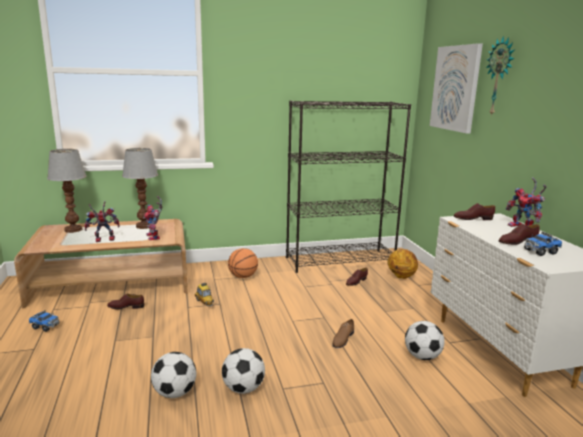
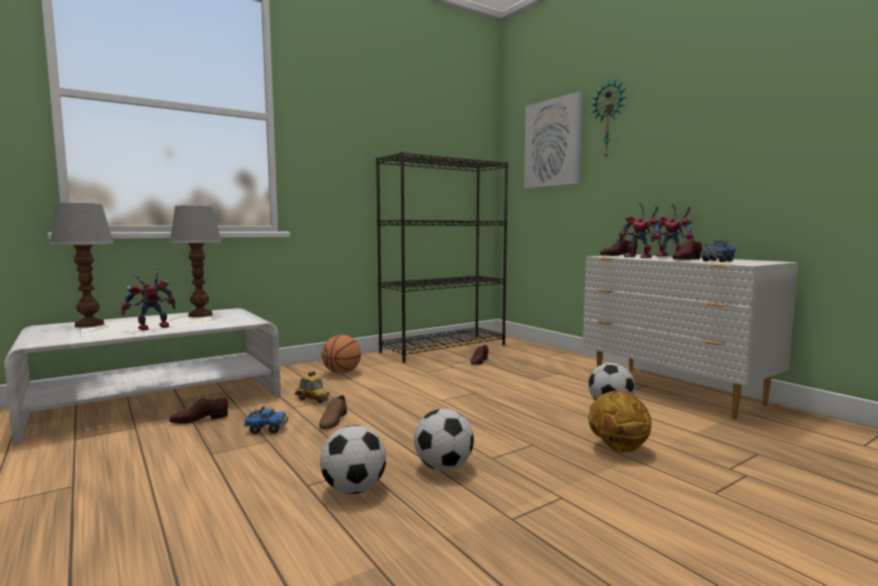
camera: 20 degrees left, 10 degrees down
brown coffee table [14,219,188,308] -> white coffee table [4,308,281,446]
toy truck [29,310,59,332] -> toy truck moved to [244,406,288,434]
toy robot [143,196,162,240] -> toy robot moved to [618,203,662,258]
brown shoe [332,319,354,348] -> brown shoe moved to [319,395,347,429]
basketball [387,249,418,279] -> basketball moved to [588,391,651,453]

